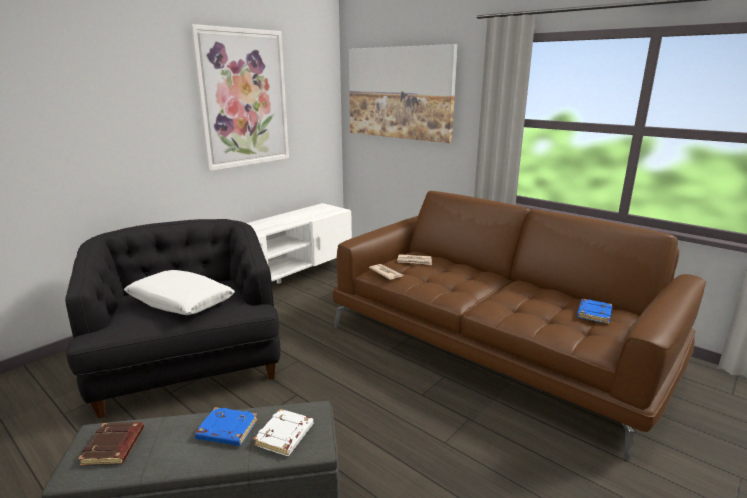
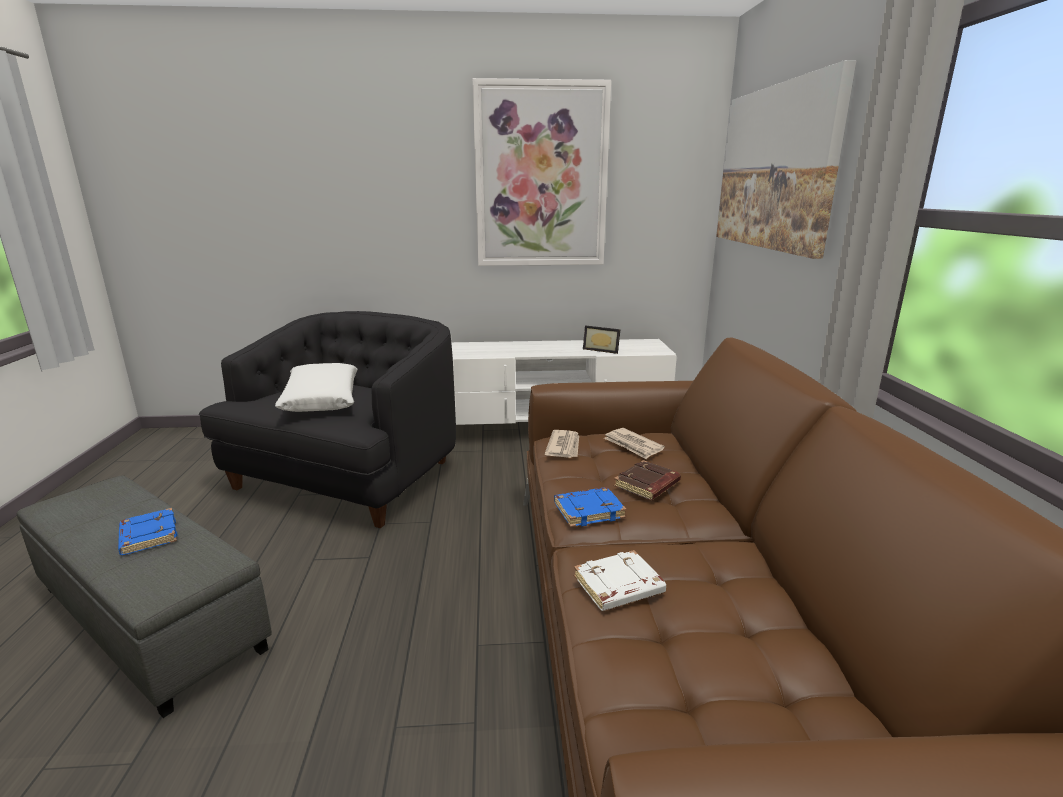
camera: 45 degrees right, 0 degrees up
brown book [78,422,144,466] -> brown book moved to [614,460,681,500]
white book [253,409,313,456] -> white book moved to [574,550,666,611]
blue book [577,299,612,324] -> blue book moved to [554,487,627,527]
none -> picture frame [583,325,621,354]

